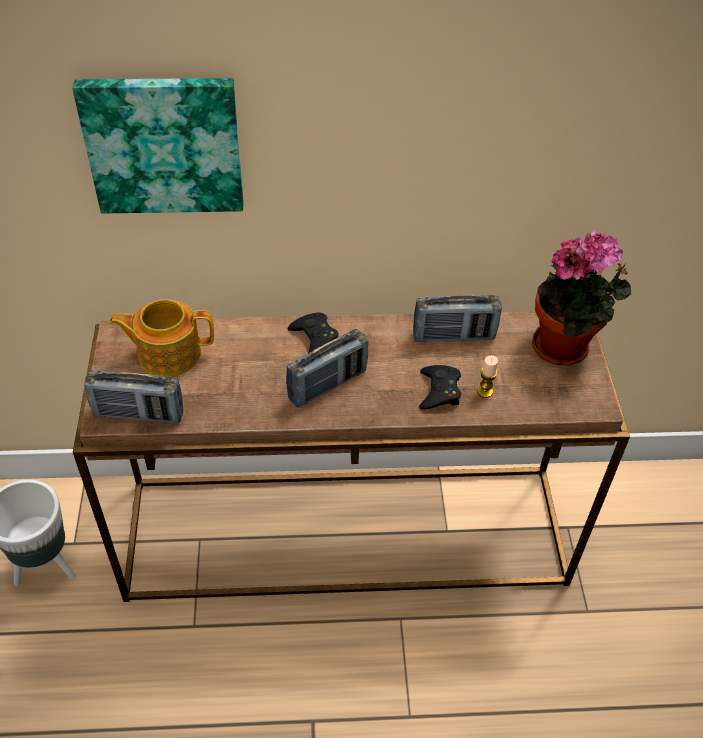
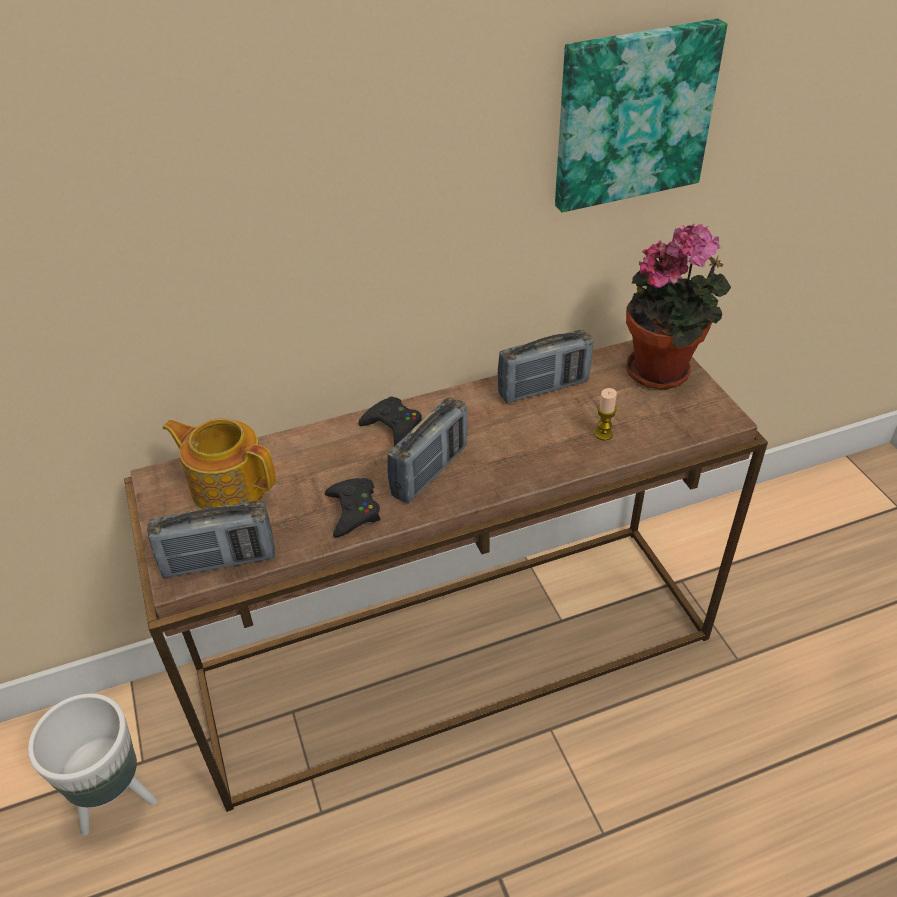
camera: 15 degrees left, 5 degrees down
picture [73,78,244,213] -> picture moved to [555,19,727,212]
teapot [109,299,214,377] -> teapot turned 45 degrees clockwise [163,418,276,509]
black game controller [419,365,461,410] -> black game controller moved to [325,478,381,537]

